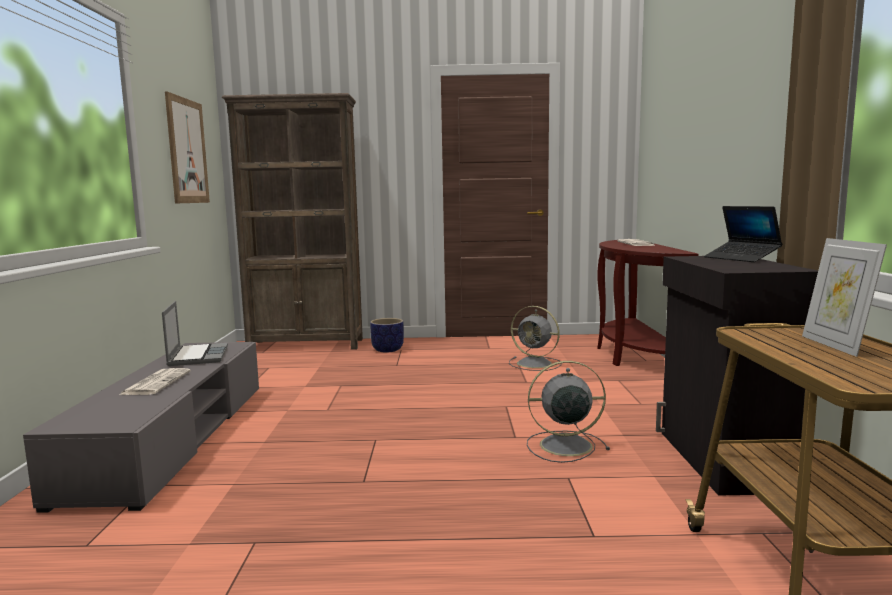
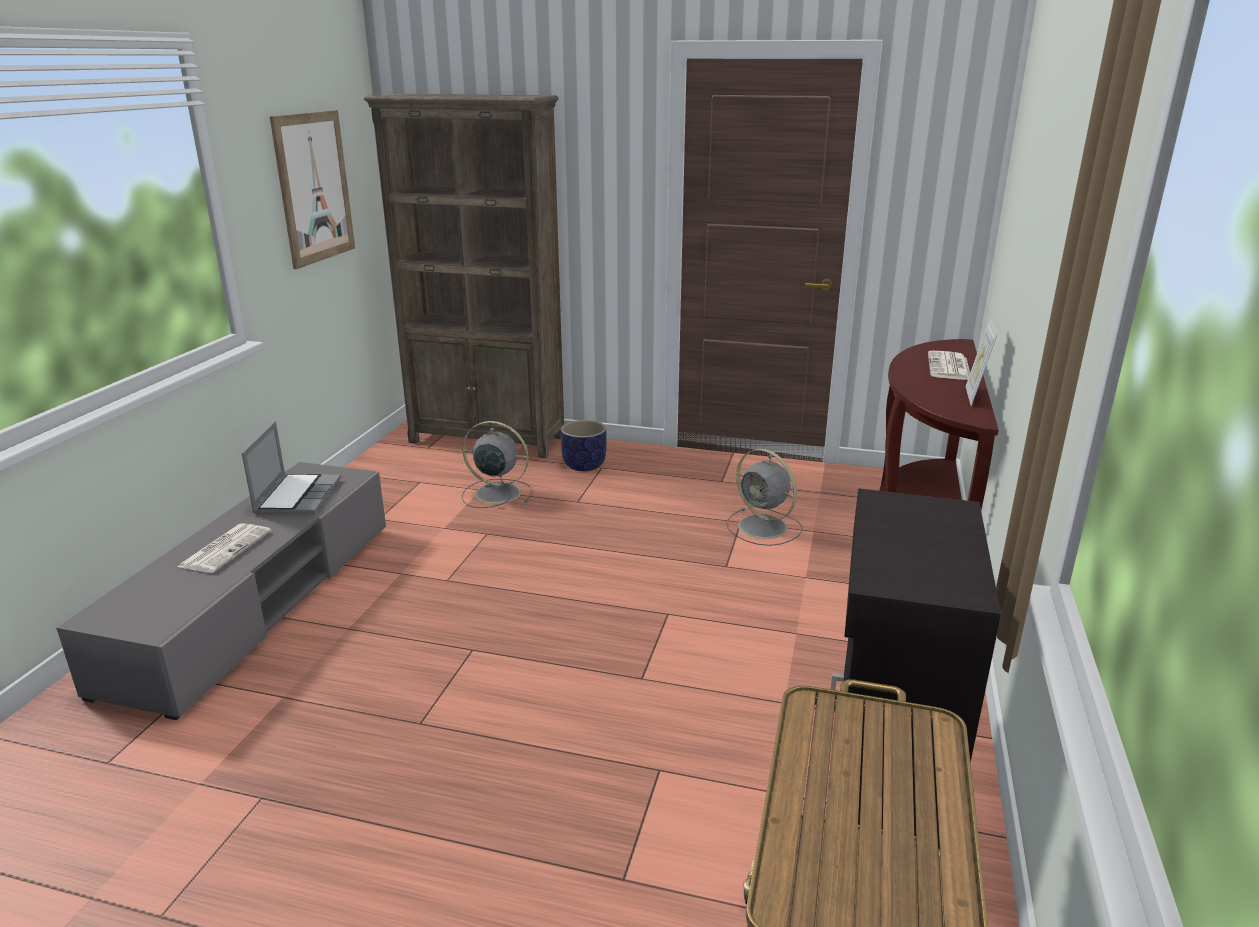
camera: 15 degrees right, 15 degrees up
grey fan [527,361,610,463] -> grey fan moved to [462,421,532,508]
laptop [704,206,782,262] -> none
picture frame [802,238,887,357] -> picture frame moved to [965,319,997,406]

